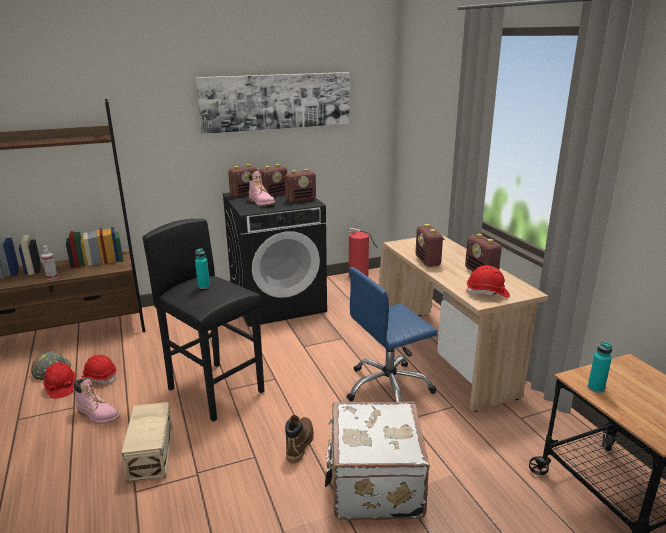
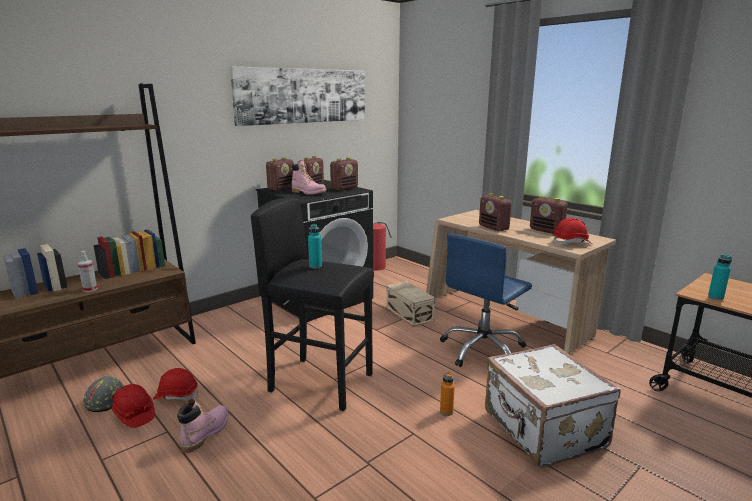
camera: 20 degrees left, 5 degrees down
pink boot [74,379,120,424] -> pink boot turned 75 degrees counterclockwise [177,398,229,453]
beige storage box [122,402,173,482] -> beige storage box moved to [386,281,435,327]
brown boot [285,415,314,463] -> orange bottle [440,372,455,416]

